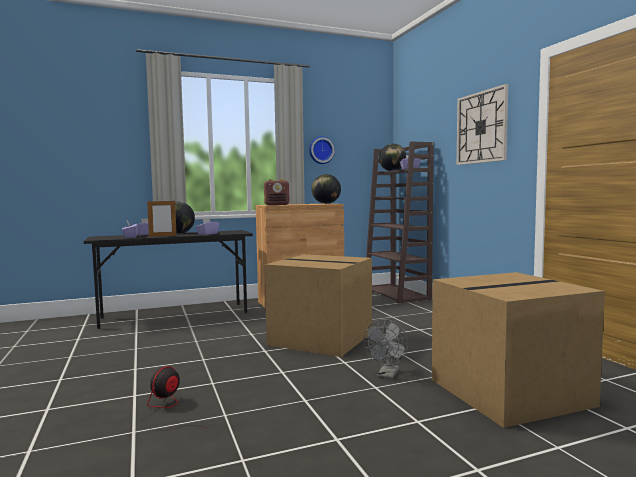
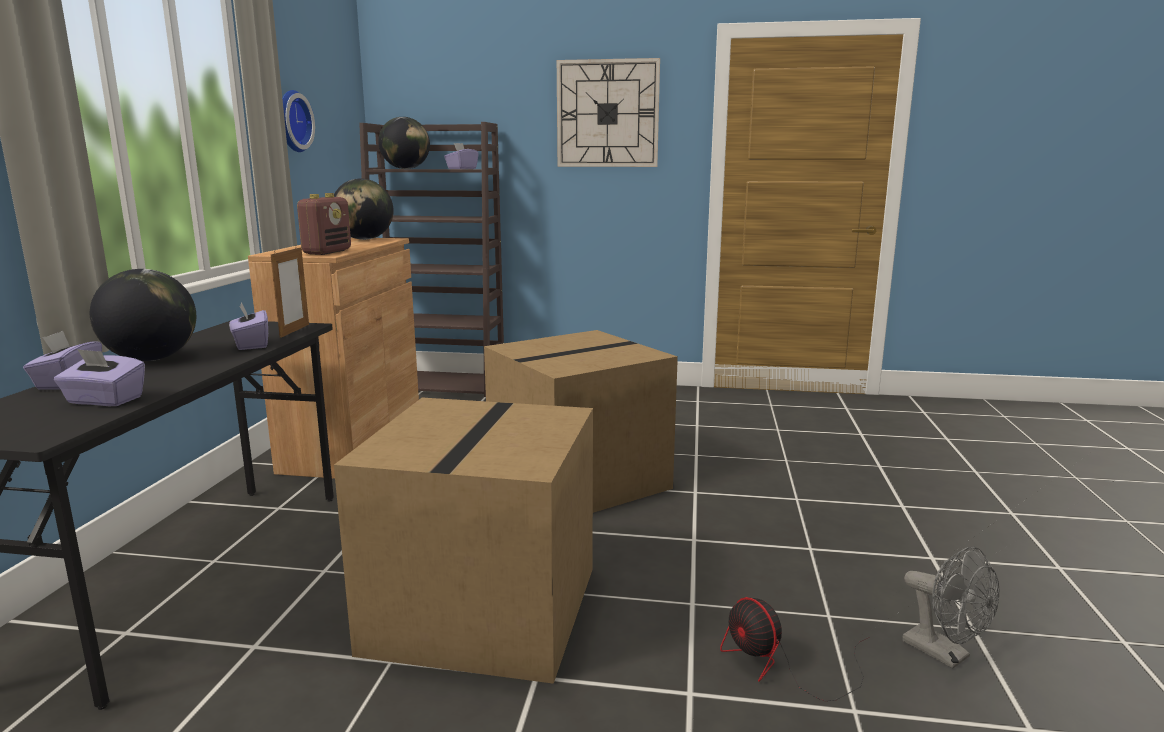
camera: 60 degrees left, 10 degrees up
picture frame [147,201,177,237] -> picture frame moved to [271,247,309,338]
grey fan [364,319,408,379] -> grey fan moved to [902,547,999,668]
cardboard box [432,272,605,428] -> cardboard box moved to [334,398,593,684]

